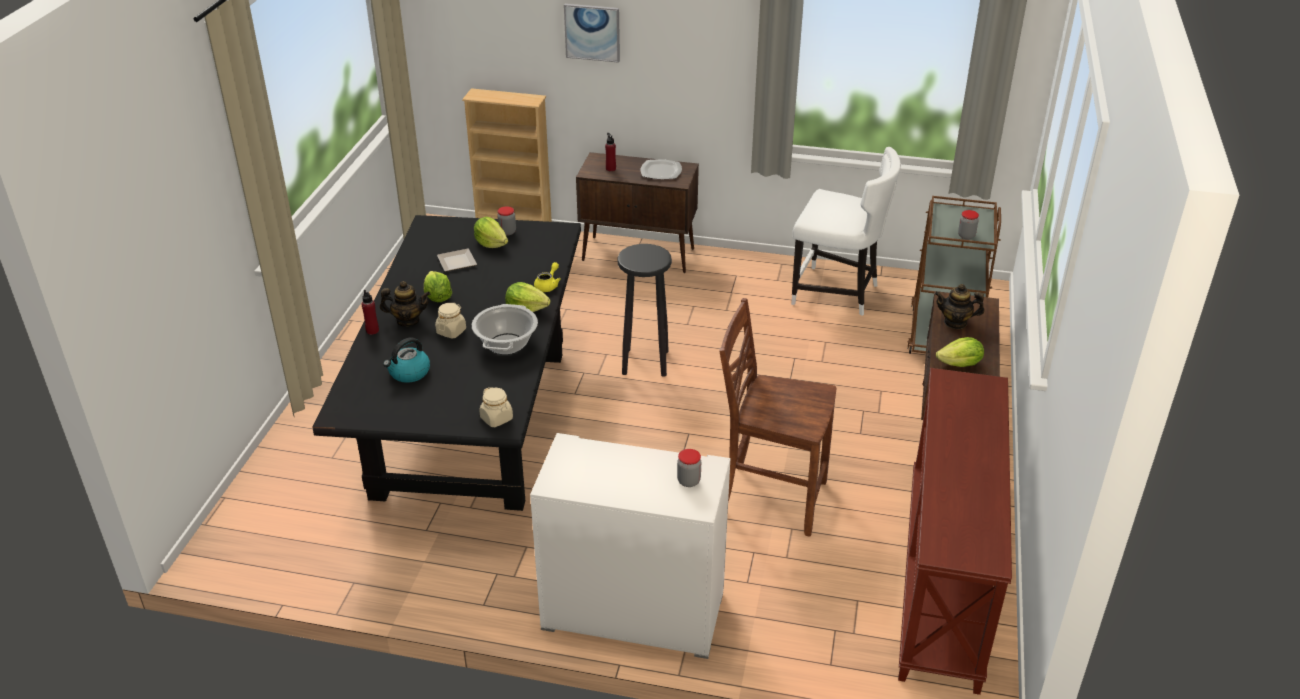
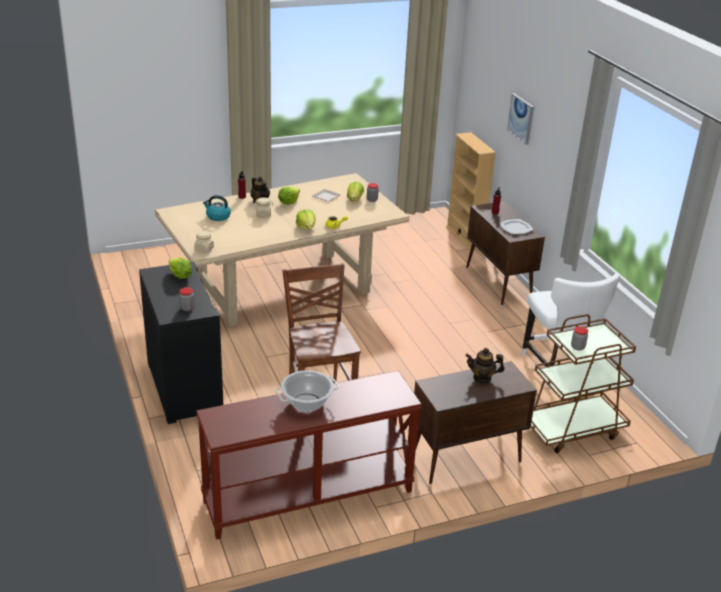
camera: 55 degrees right, 5 degrees down
black dining table [312,215,581,511] -> beige dining table [155,173,409,327]
cooking pot [472,304,538,355] -> cooking pot moved to [275,370,339,412]
white dresser [530,433,730,659] -> black dresser [139,262,223,424]
black stool [617,244,672,376] -> none
teapot [935,284,985,329] -> teapot turned 60 degrees counterclockwise [465,348,504,384]
lettuce [936,337,984,367] -> lettuce moved to [169,258,192,279]

